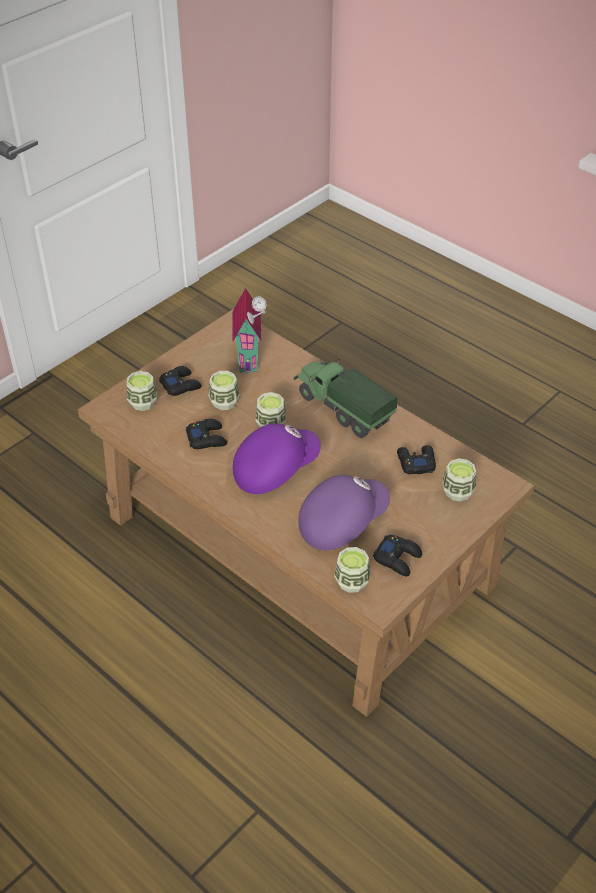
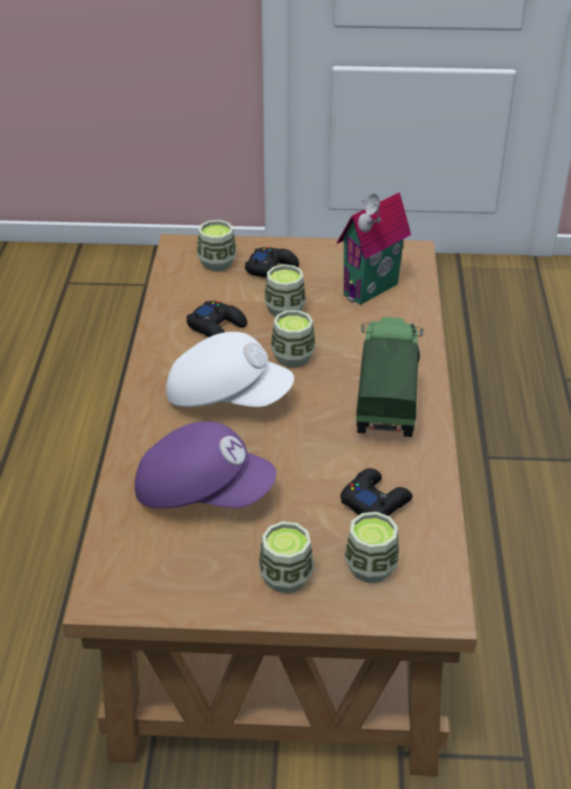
camera: 50 degrees right, 5 degrees down
purple cap [233,423,321,494] -> white cap [166,332,294,407]
cup [334,547,370,593] -> cup moved to [259,521,314,593]
black game controller [373,535,422,576] -> none

